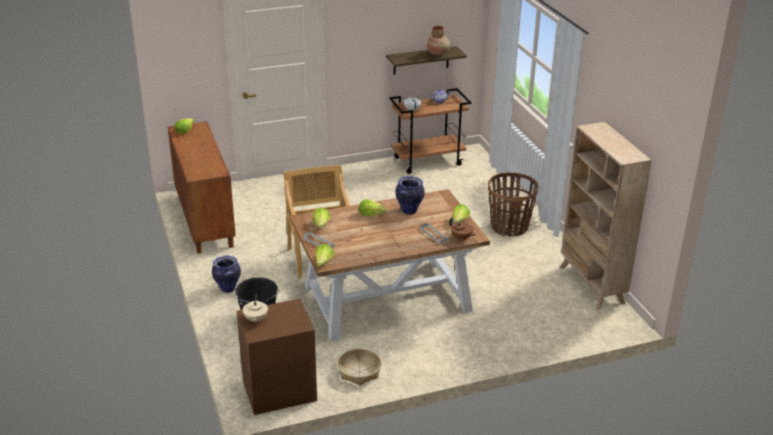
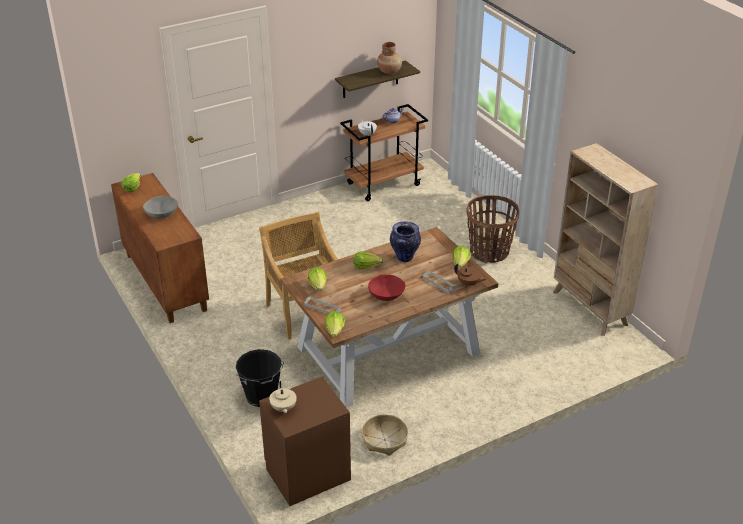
camera: 10 degrees left, 5 degrees up
vase [212,255,241,293] -> none
none -> grey bowl [143,196,178,219]
none -> red bowl [368,274,406,301]

